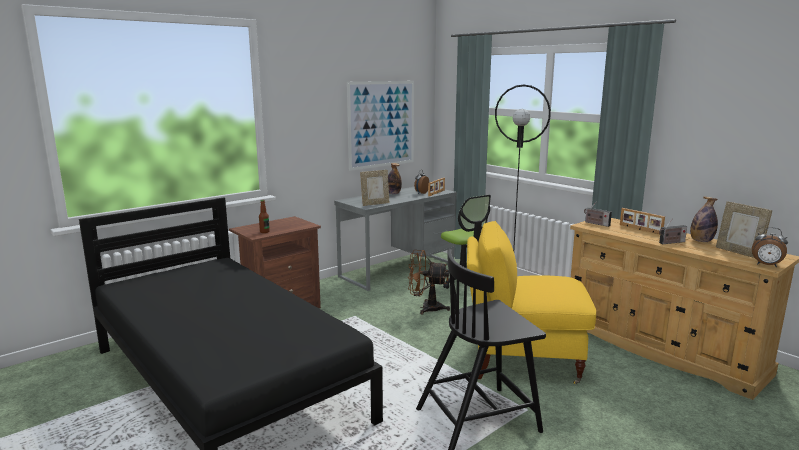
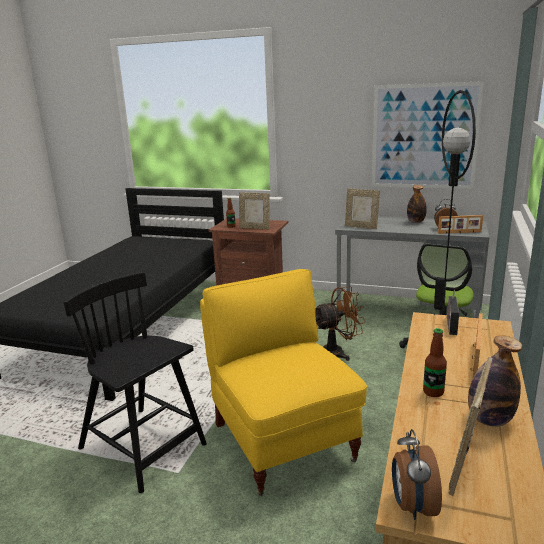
camera: 60 degrees right, 5 degrees up
brown fan [408,250,450,315] -> brown fan turned 90 degrees clockwise [315,286,366,361]
radio [659,218,687,244] -> bottle [423,328,447,397]
none -> picture frame [239,192,270,230]

